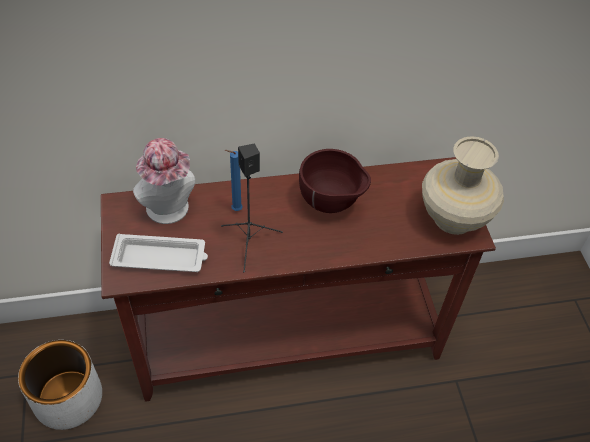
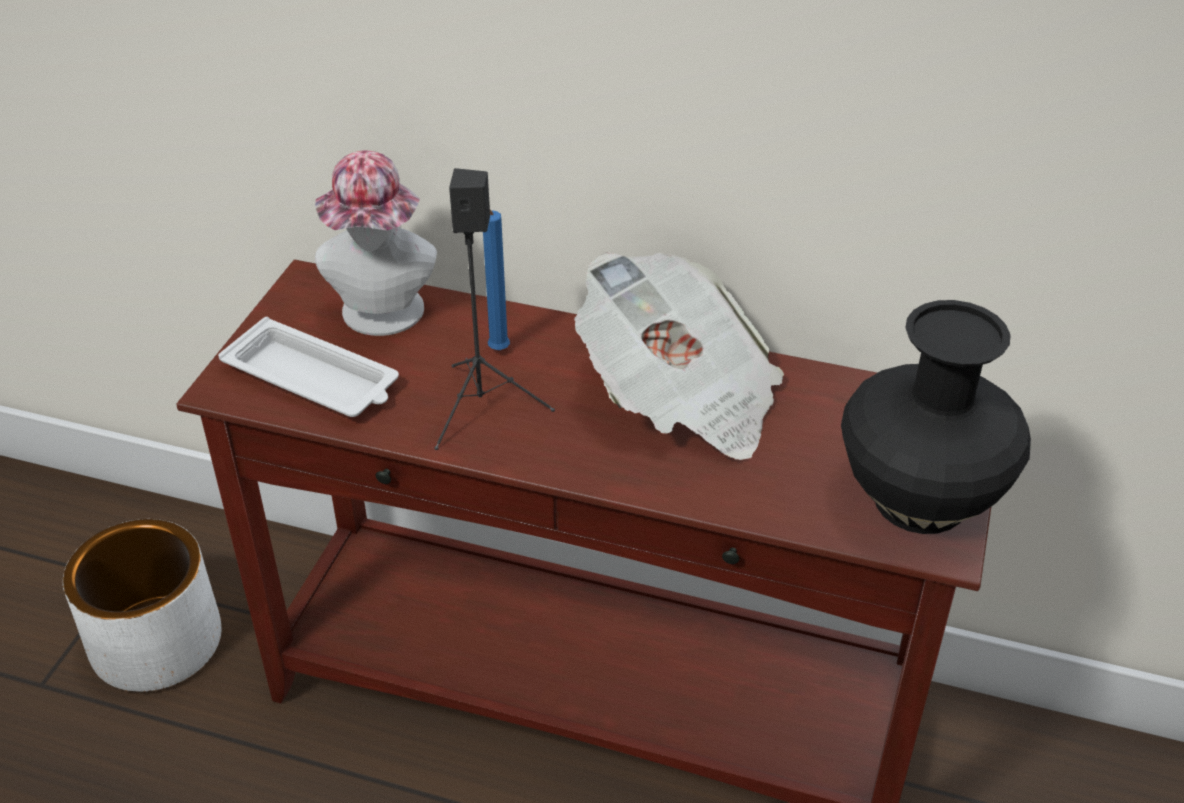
camera: 30 degrees right, 10 degrees down
brown bowl [299,149,371,213] -> newspaper [574,252,784,460]
beige vase [422,136,504,235] -> black vase [841,300,1031,534]

